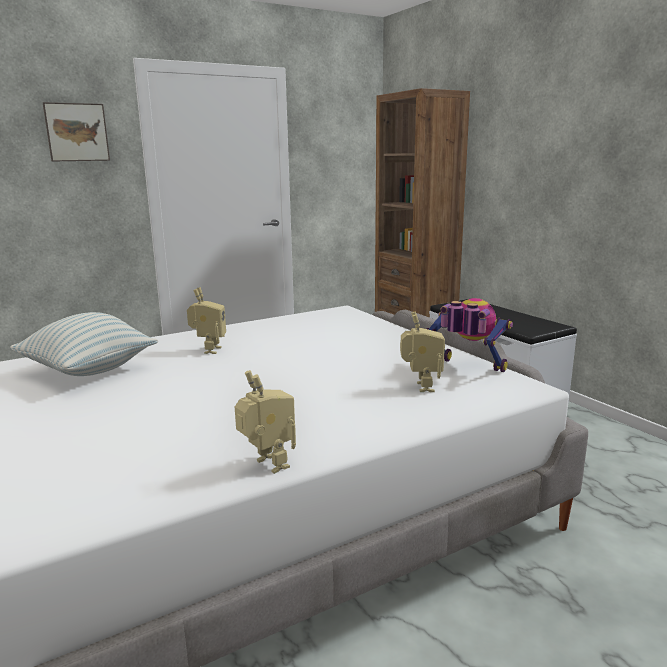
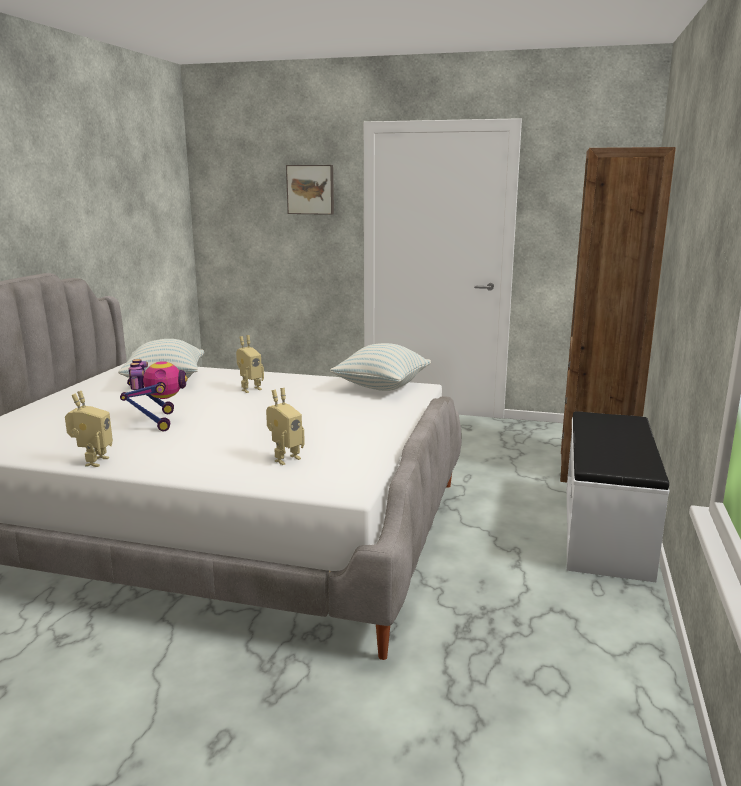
camera: 45 degrees right, 0 degrees up
toy robot [427,298,513,372] -> toy robot moved to [120,359,188,431]
none -> pillow [330,343,431,391]

